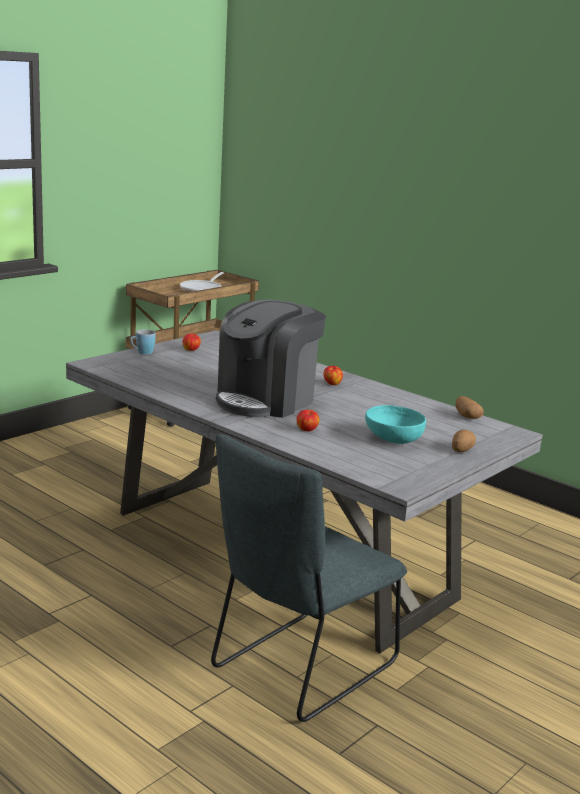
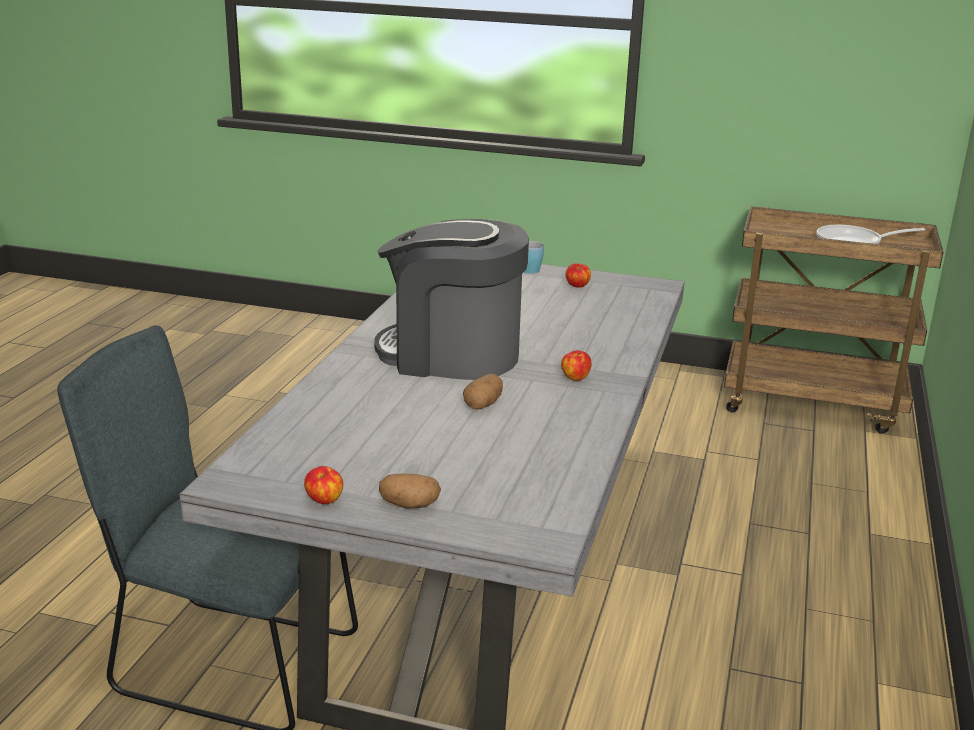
camera: 65 degrees right, 5 degrees up
apple [296,410,320,431] -> apple moved to [304,466,343,504]
turquoise bowl [365,405,426,444] -> none
potato [456,396,484,419] -> potato moved to [463,374,503,409]

